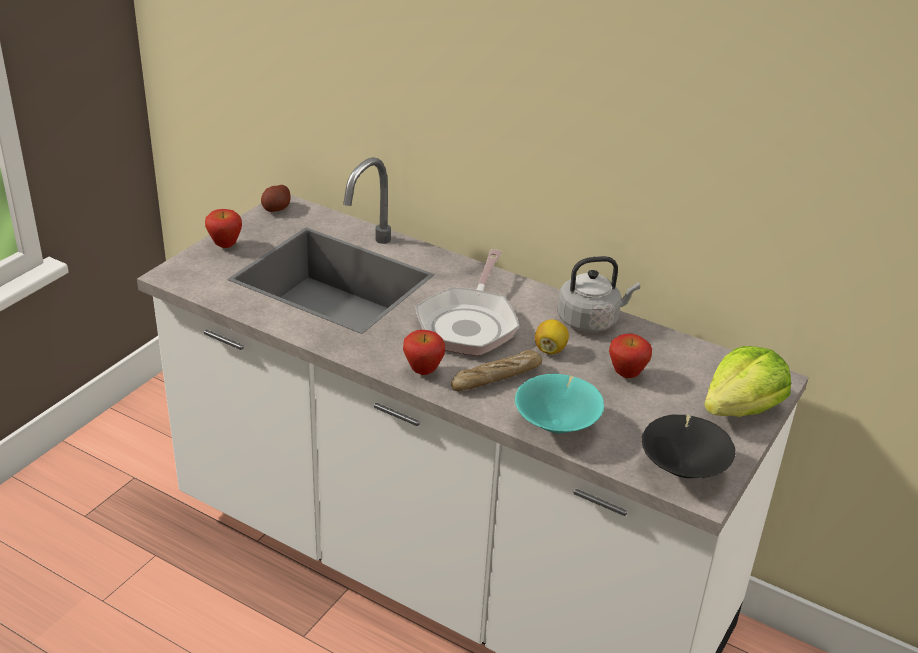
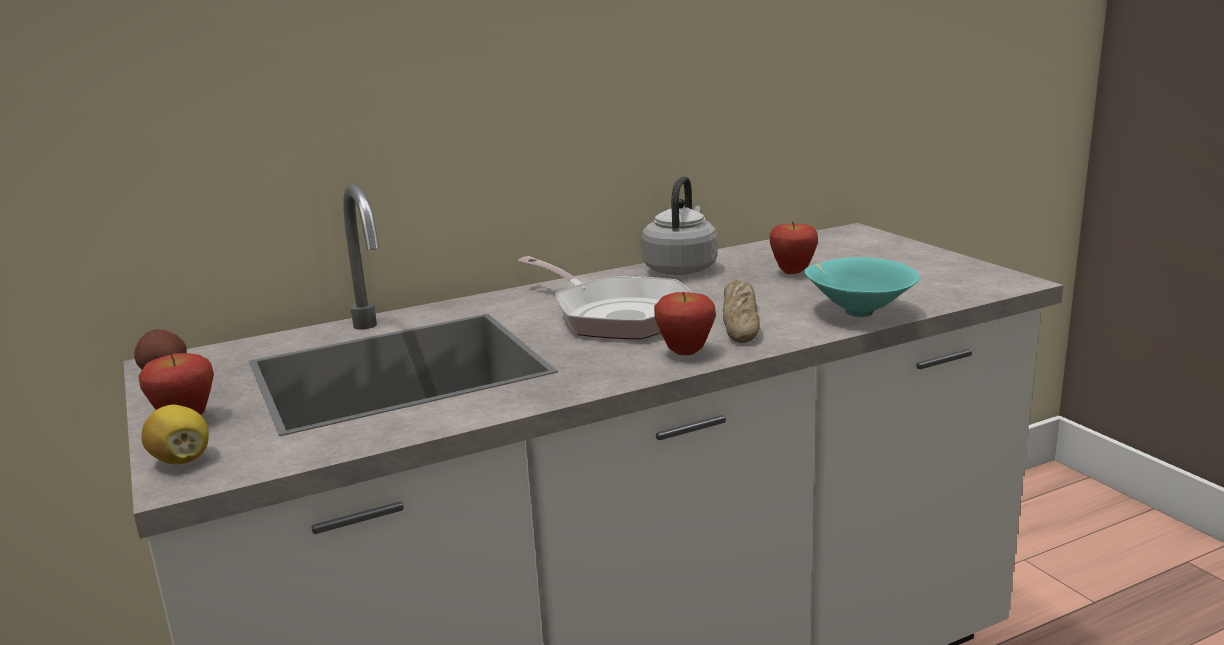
camera: 55 degrees left, 15 degrees down
lemon [535,319,569,354] -> lemon moved to [142,405,209,464]
black bowl [642,414,735,478] -> none
lettuce [704,346,791,417] -> none

